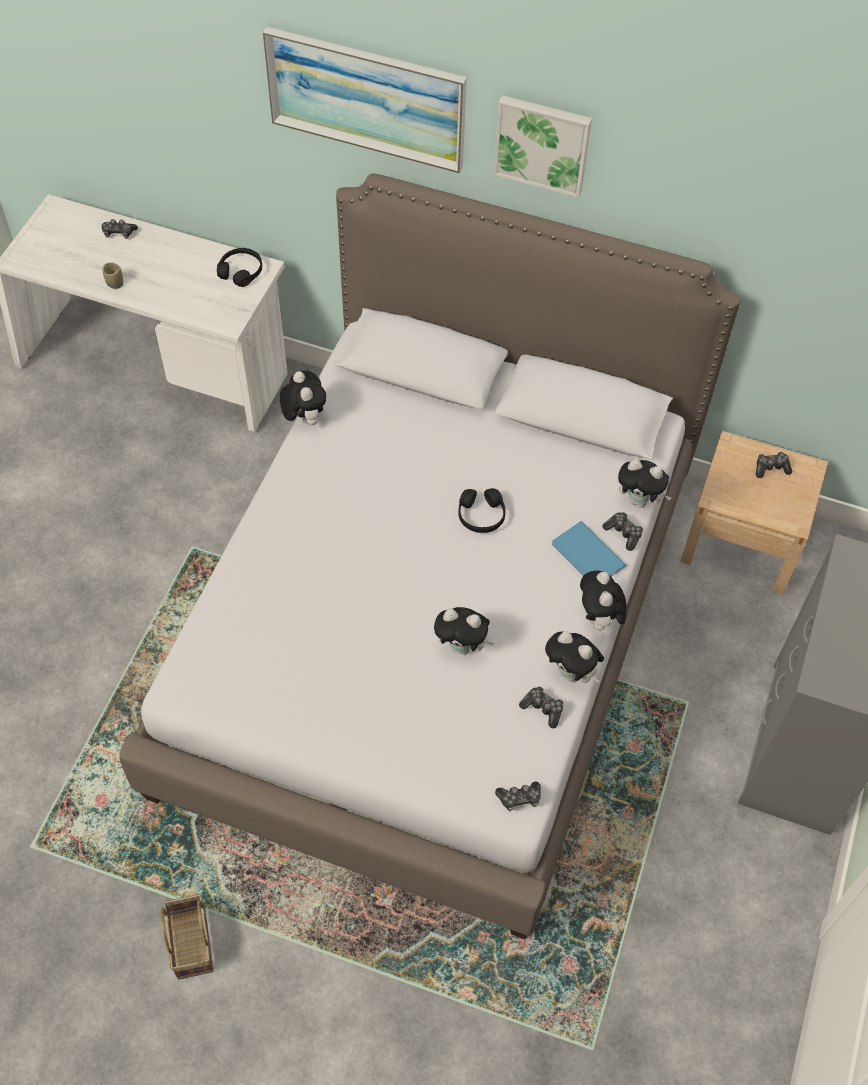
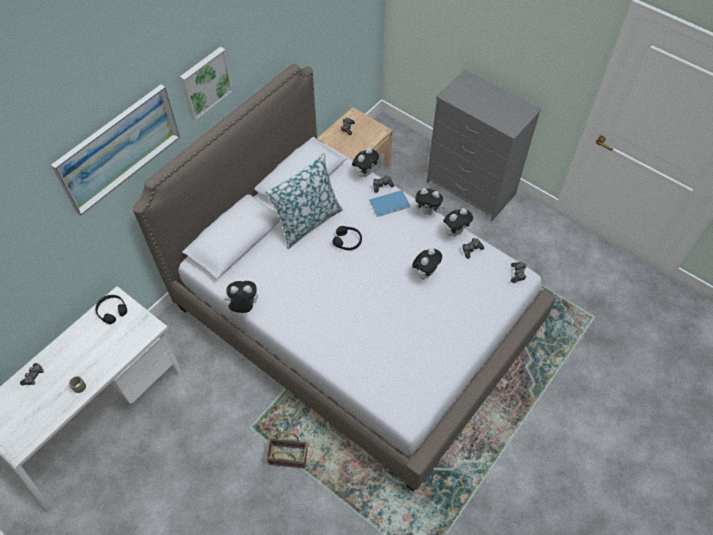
camera: 70 degrees left, 0 degrees up
basket [160,894,214,980] -> basket moved to [266,432,308,468]
none -> pillow [265,153,343,249]

